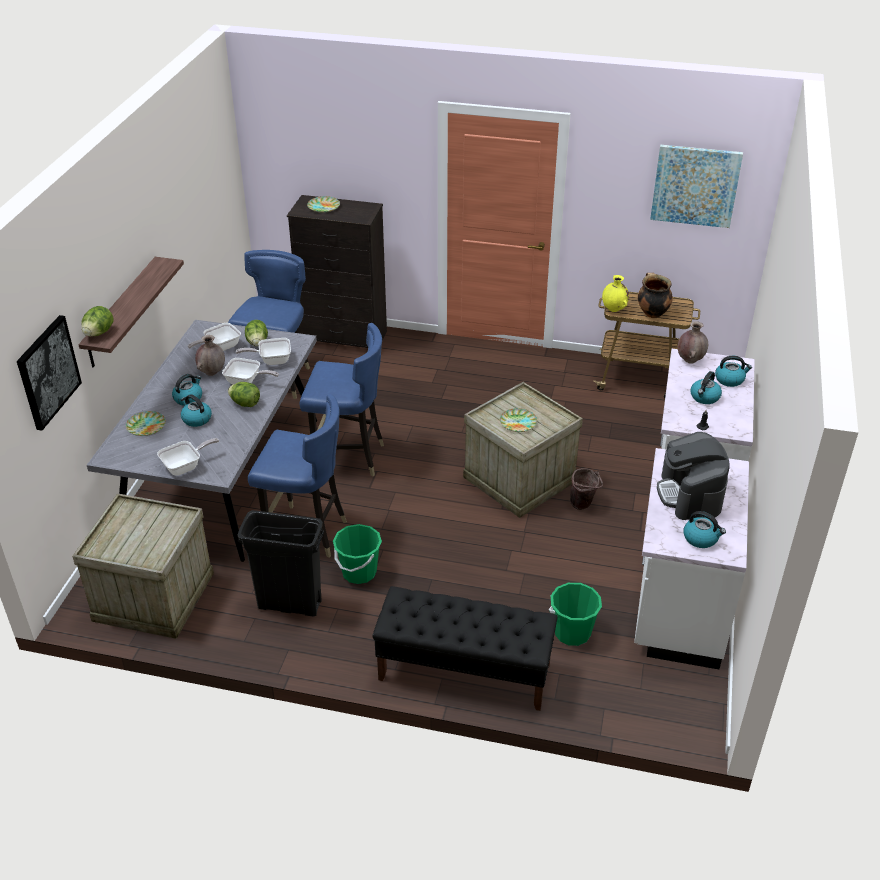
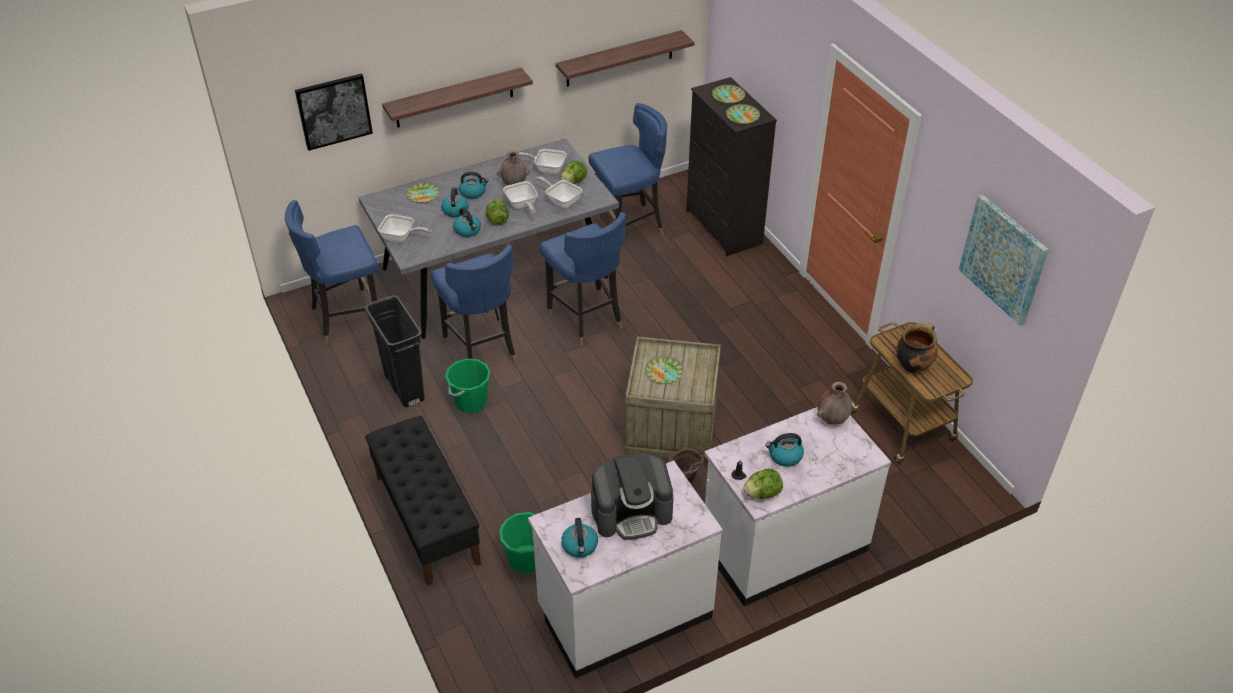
camera: 50 degrees right, 5 degrees up
crate [72,493,214,639] -> blue chair [285,200,379,344]
lettuce [81,306,114,336] -> lettuce moved to [743,468,783,499]
yellow vase [602,275,629,312] -> none
coffee machine [657,432,730,520] -> coffee machine turned 150 degrees counterclockwise [591,453,674,540]
kettle [715,356,752,387] -> kettle moved to [453,207,481,237]
none -> shelf [556,30,695,87]
none -> plate [726,104,760,124]

